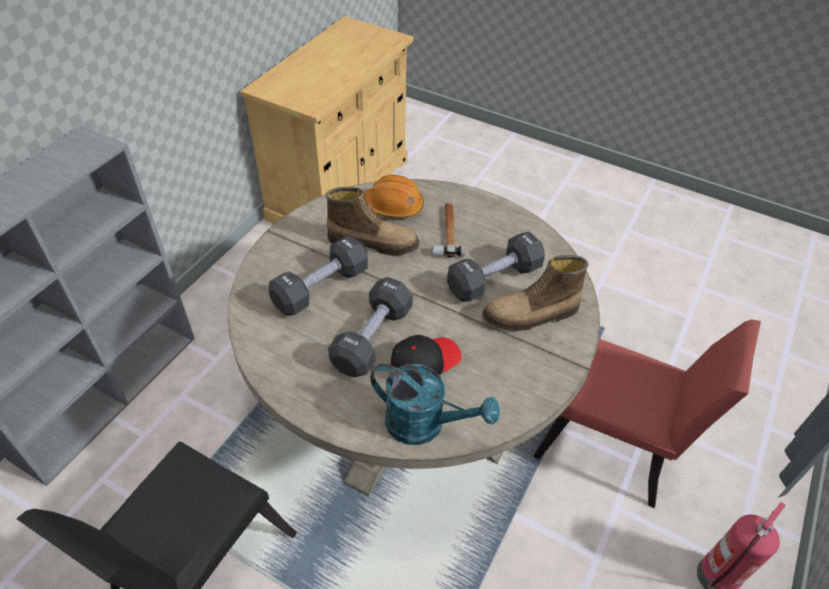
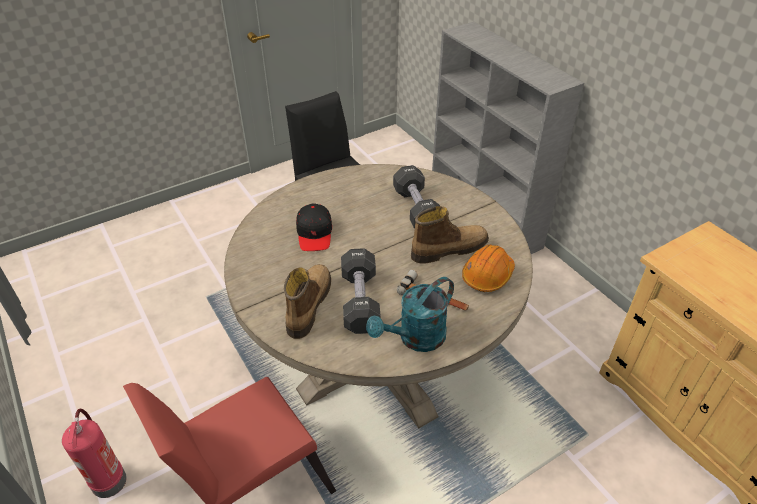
camera: 120 degrees right, 5 degrees down
boot [326,187,420,255] -> boot turned 150 degrees counterclockwise [411,206,489,264]
black dumbbell [328,277,413,377] -> none
turquoise watering can [370,364,500,445] -> turquoise watering can moved to [366,277,454,352]

